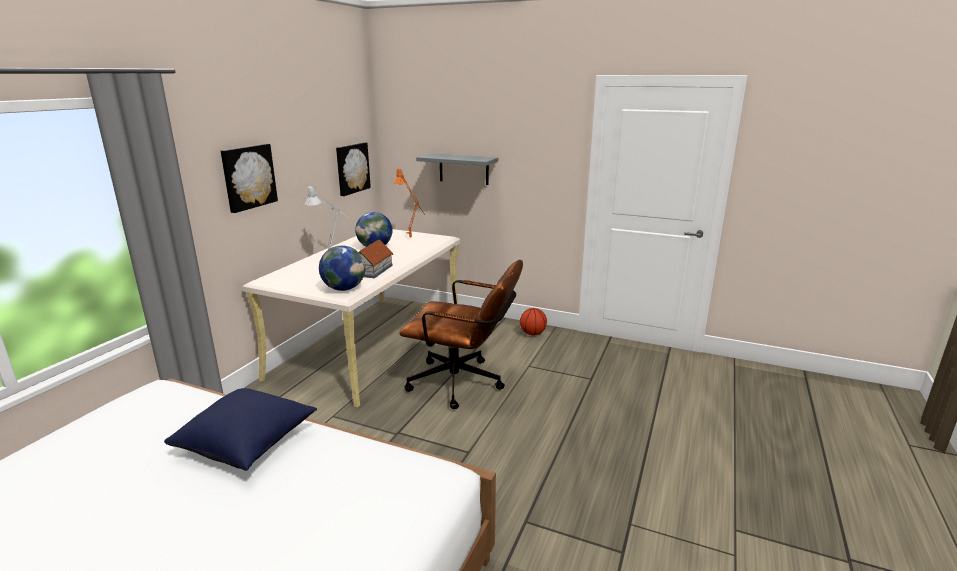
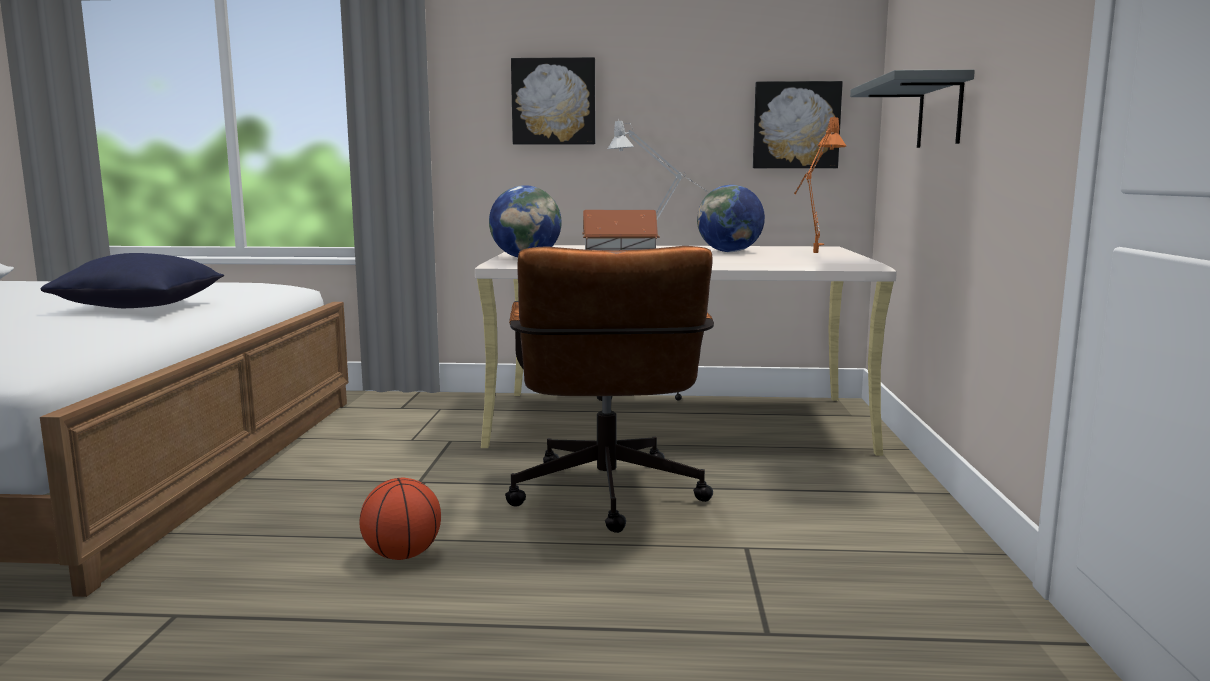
camera: 70 degrees right, 10 degrees down
basketball [520,308,547,335] -> basketball moved to [359,478,441,560]

